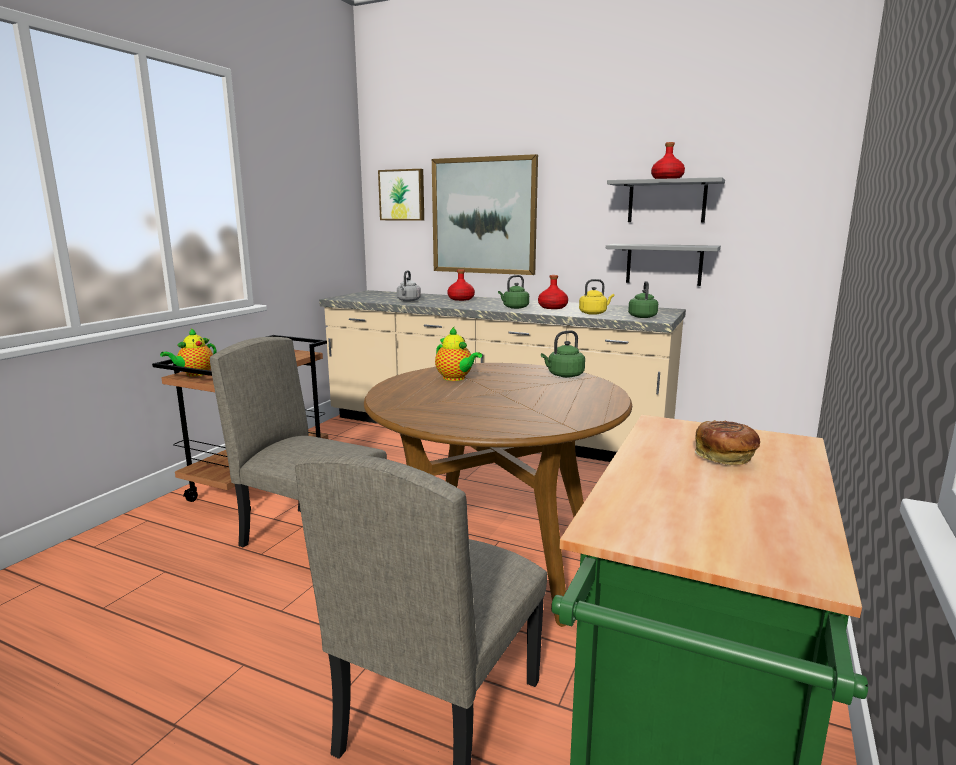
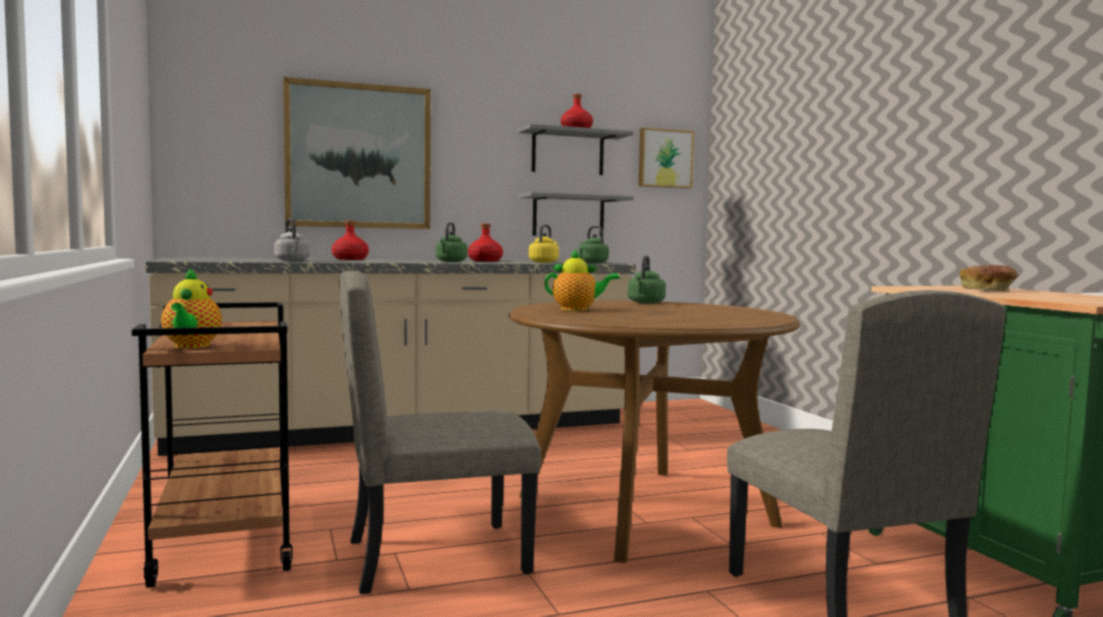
camera: 45 degrees left, 10 degrees down
picture [378,169,424,220] -> picture moved to [639,128,694,188]

